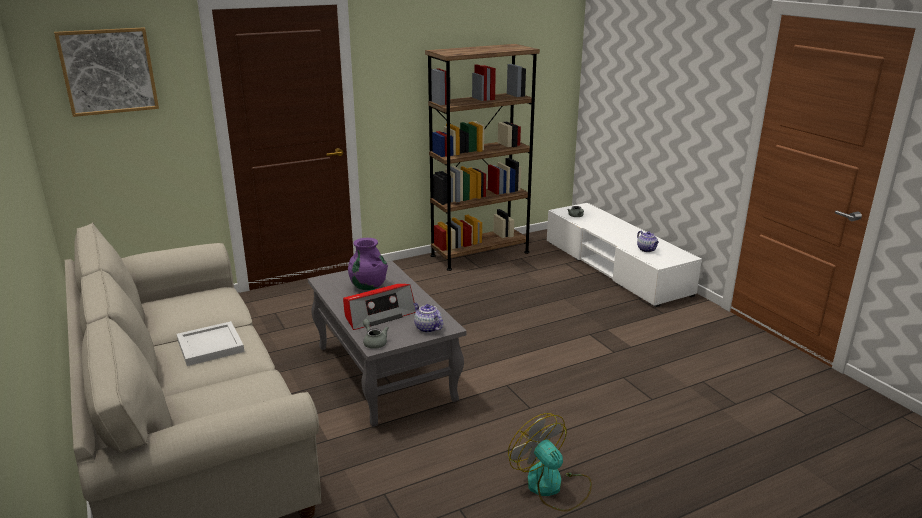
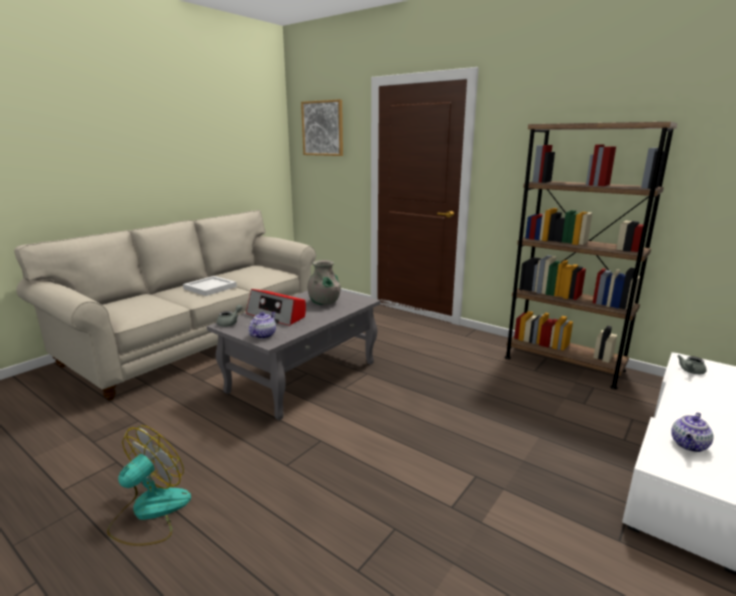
camera: 65 degrees right, 5 degrees down
purple vase [348,238,388,290] -> grey vase [307,260,341,305]

